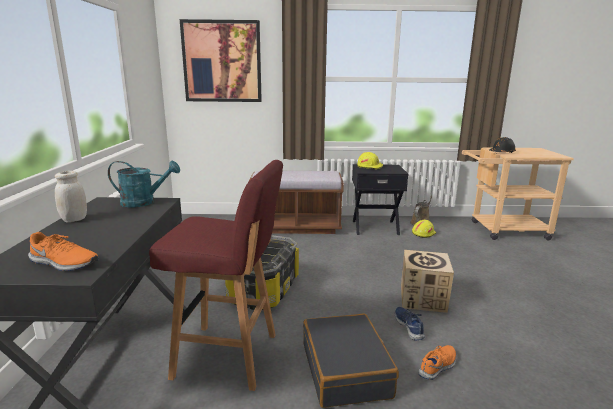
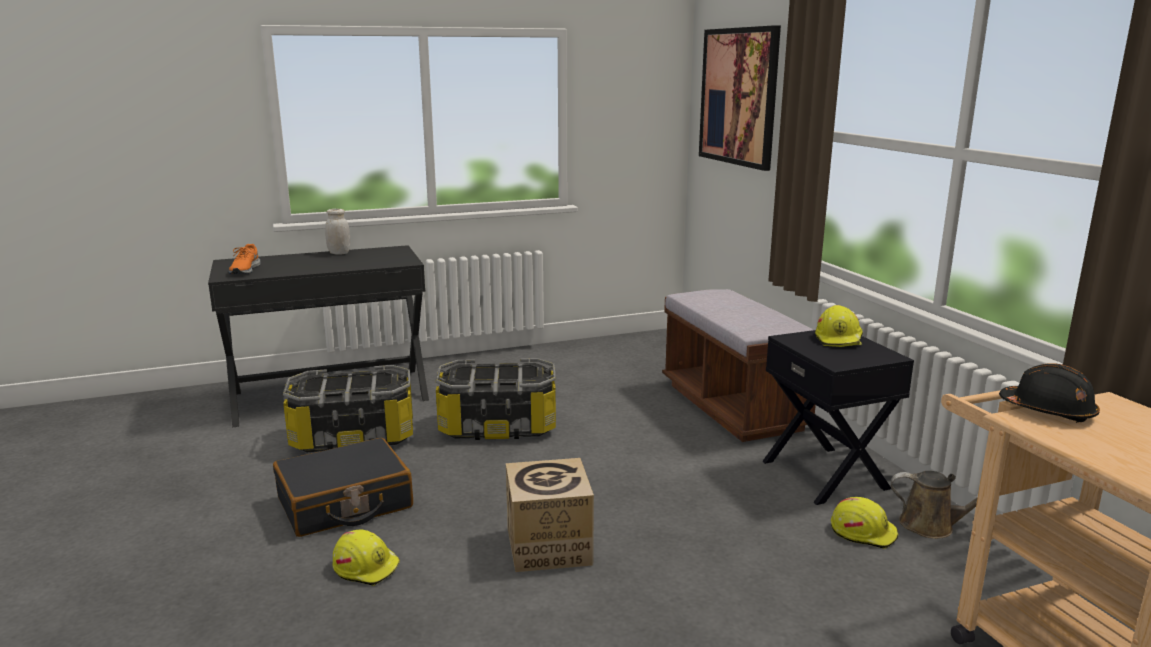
camera: 70 degrees right, 0 degrees up
turquoise watering can [108,161,180,207] -> none
red stool [149,160,283,391] -> storage box [283,365,413,452]
blue shoe [395,307,425,340] -> none
orange shoe [419,345,456,380] -> yellow hard hat [333,530,400,586]

